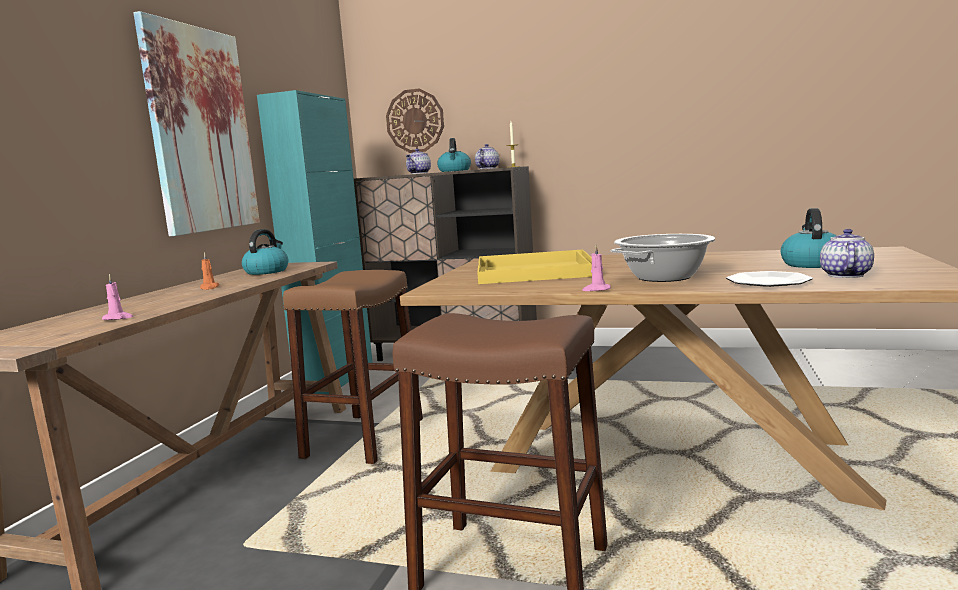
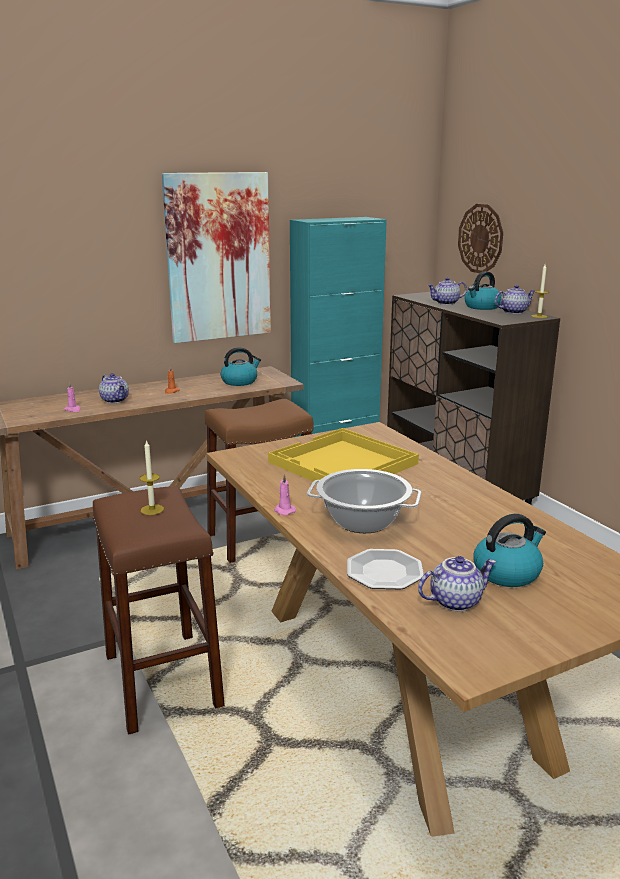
camera: 45 degrees right, 10 degrees up
none -> teapot [99,373,129,403]
none -> candle [140,440,164,515]

